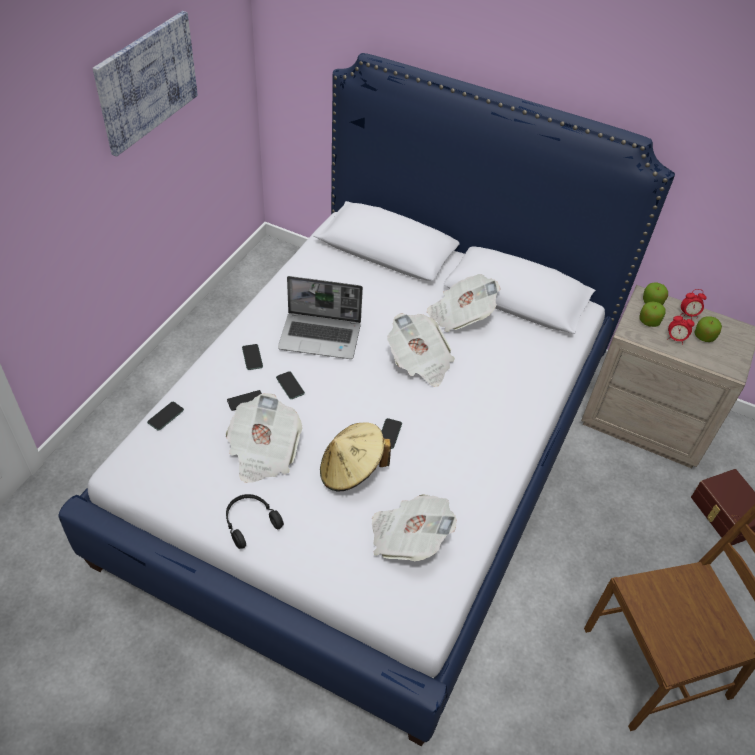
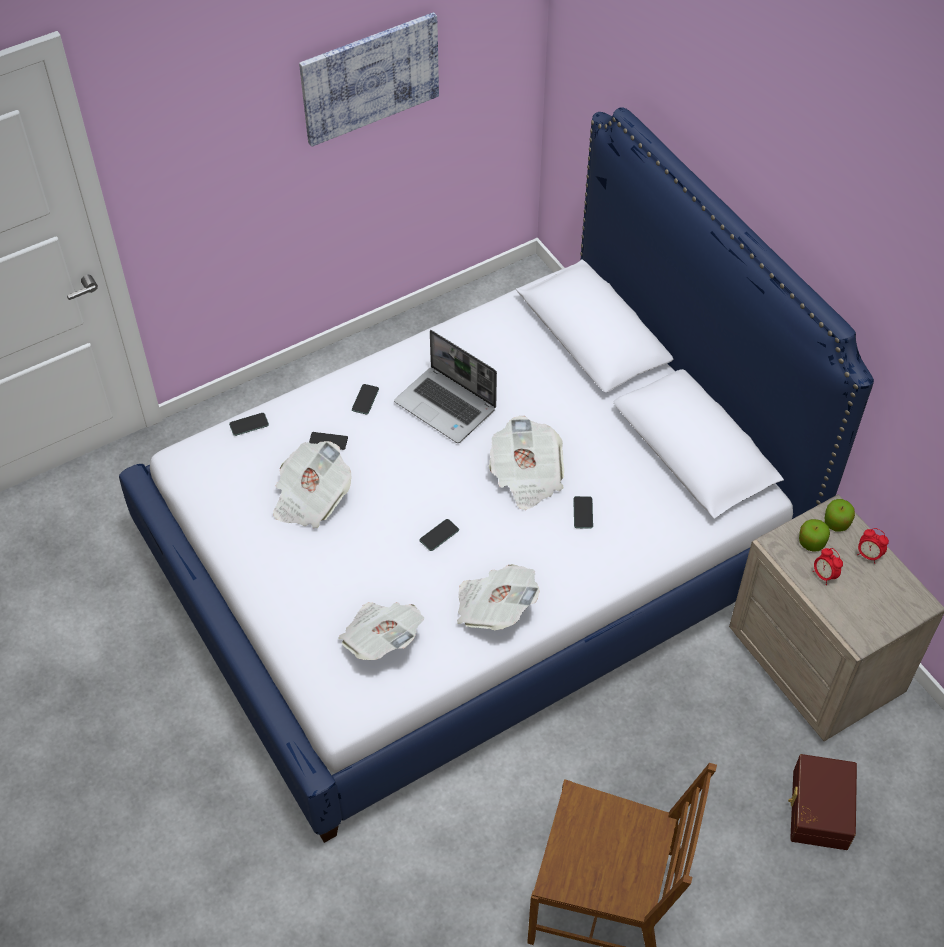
camera: 35 degrees right, 5 degrees up
black headphones [226,494,284,549] -> none
phone [276,371,305,399] -> phone moved to [574,496,593,529]
beige hat [320,423,391,492] -> none
newspaper [427,274,501,332] -> newspaper moved to [457,564,540,630]
apple [695,316,722,342] -> none

